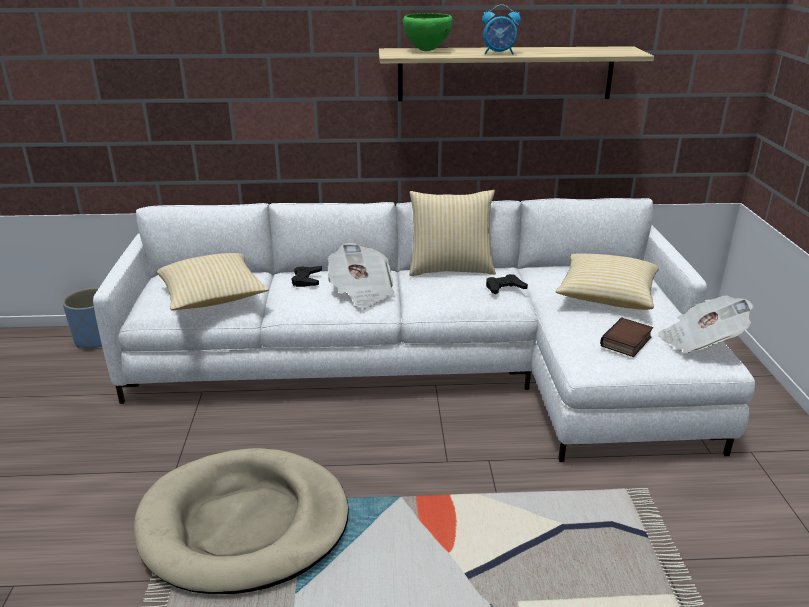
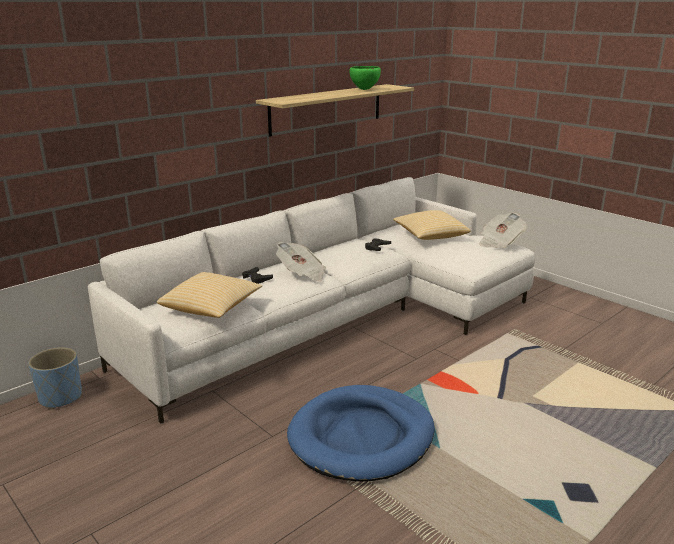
camera: 40 degrees left, 5 degrees down
beige dog bed [134,448,349,594] -> blue dog bed [287,385,435,482]
green bowl [403,13,453,51] -> green bowl moved to [349,66,381,90]
pillow [409,190,496,276] -> none
alarm clock [482,4,521,55] -> none
book [600,317,653,357] -> none

